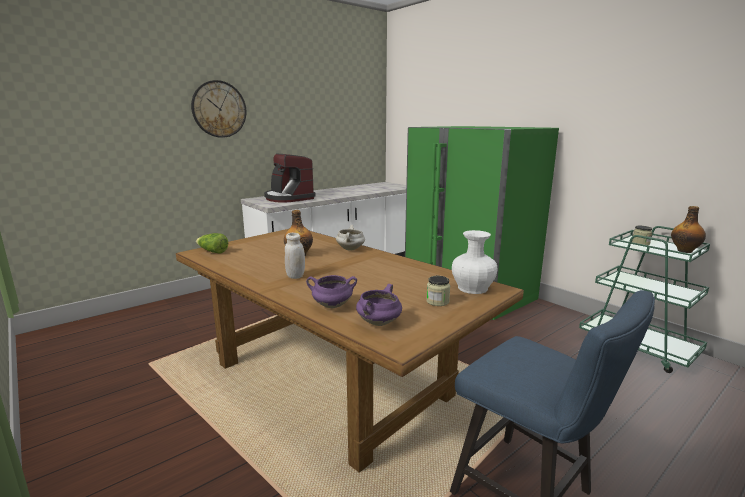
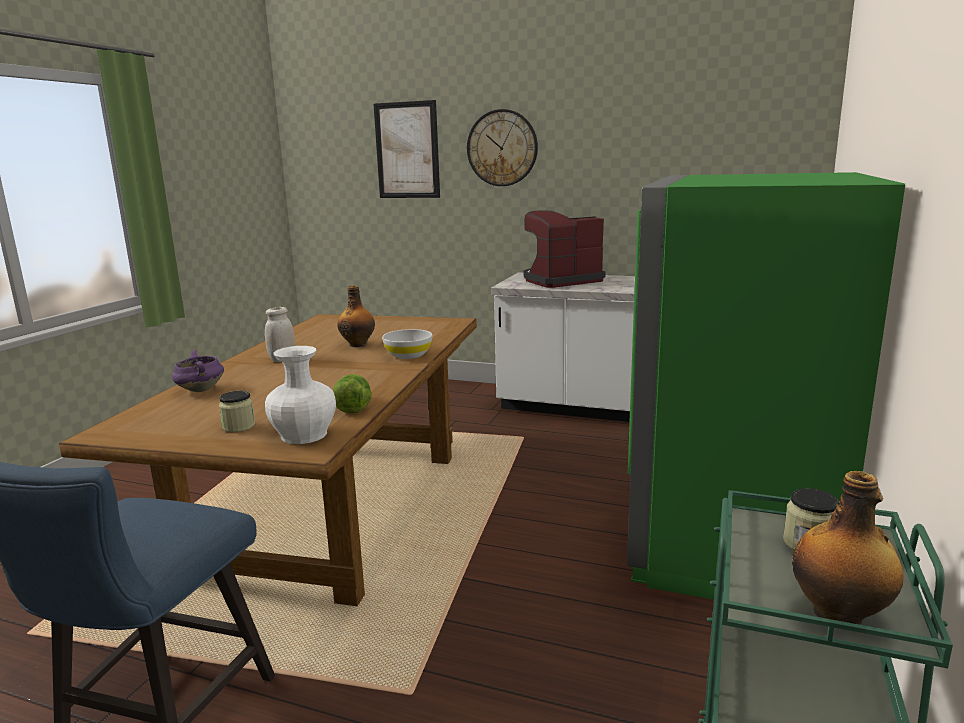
camera: 60 degrees right, 0 degrees up
lettuce [196,233,228,254] -> lettuce moved to [333,374,371,414]
coffee machine [264,154,316,203] -> coffee machine turned 45 degrees clockwise [524,210,606,288]
white cooking pot [336,225,365,251] -> white bowl [382,329,432,359]
purple cooking pot [356,284,402,326] -> none
none -> picture [373,100,440,198]

